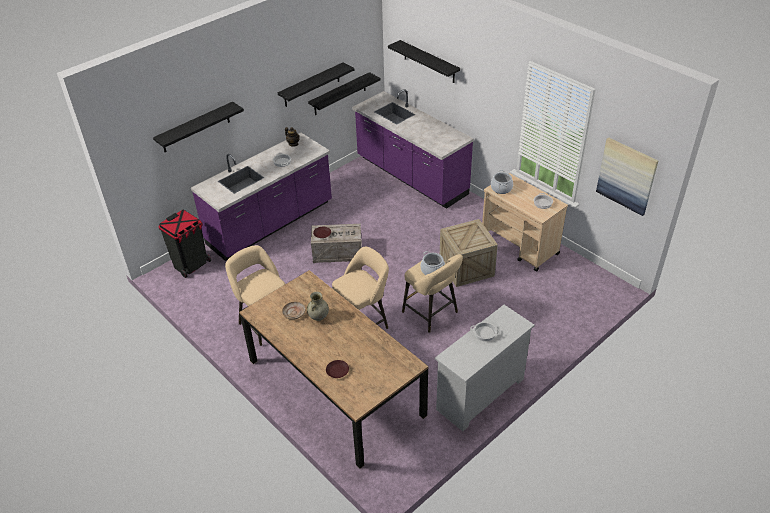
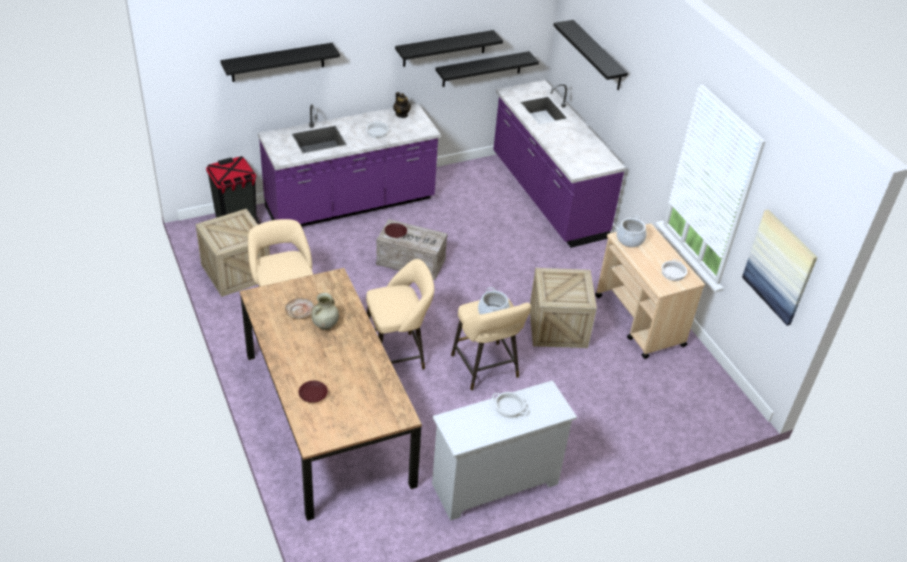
camera: 15 degrees right, 0 degrees up
none -> crate [196,209,270,297]

